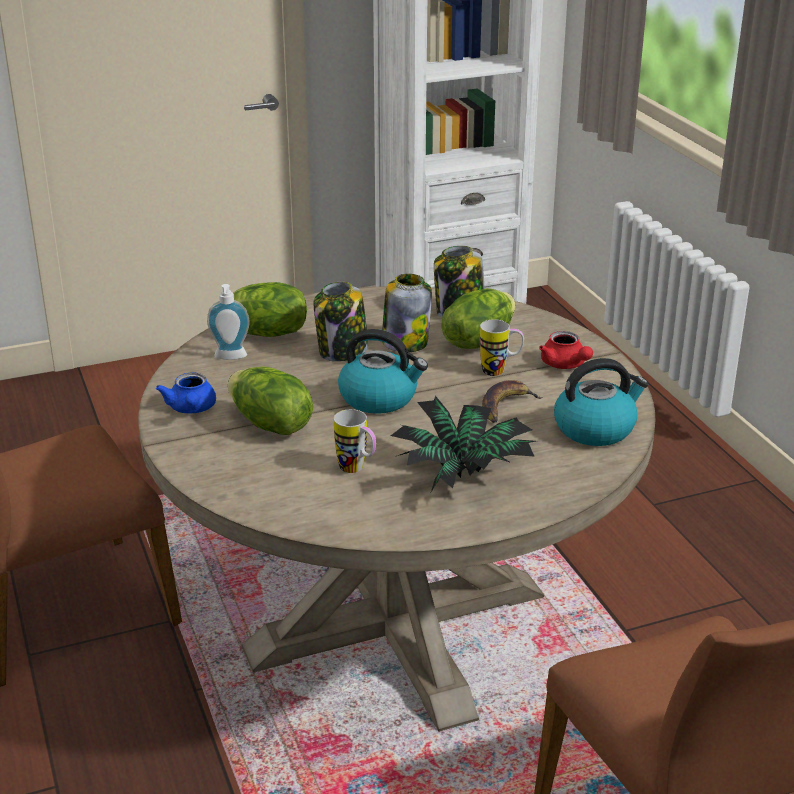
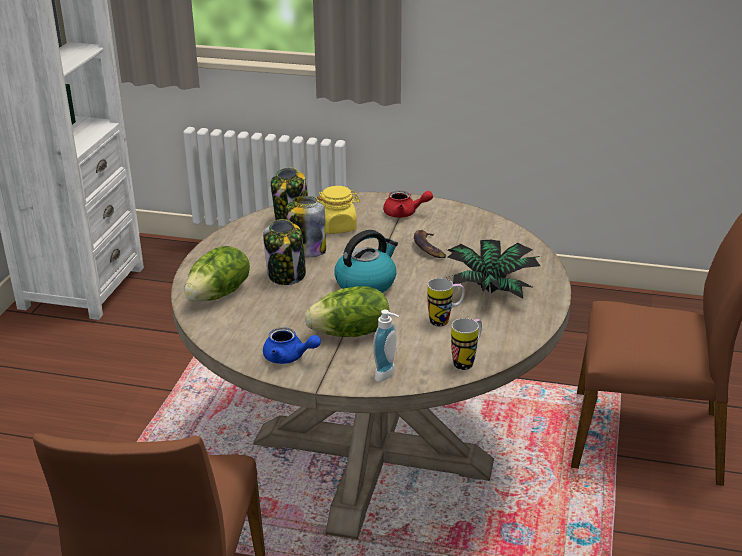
camera: 55 degrees left, 0 degrees up
soap dispenser [207,284,250,360] -> soap dispenser moved to [373,310,399,382]
lettuce [441,288,516,349] -> yellow jar [317,186,360,234]
mug [480,319,524,376] -> mug moved to [451,318,482,370]
kettle [554,358,648,446] -> none

